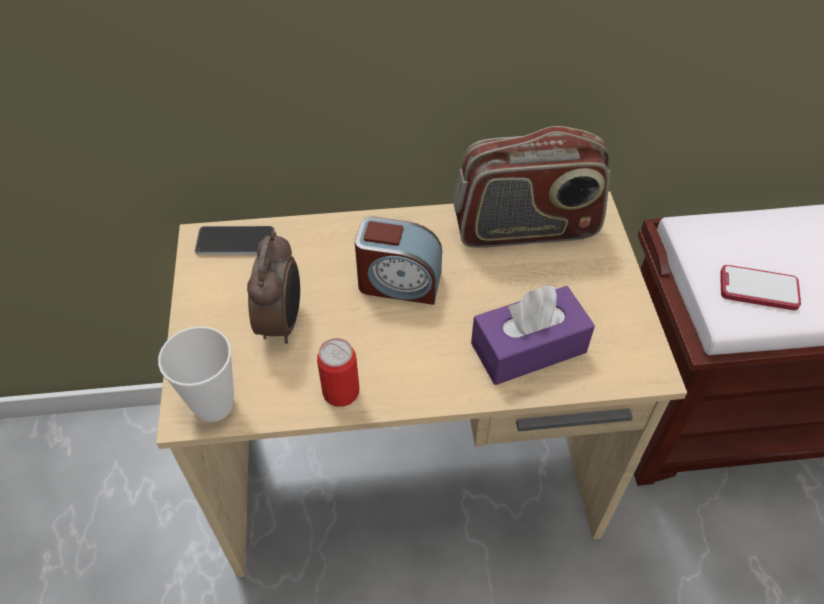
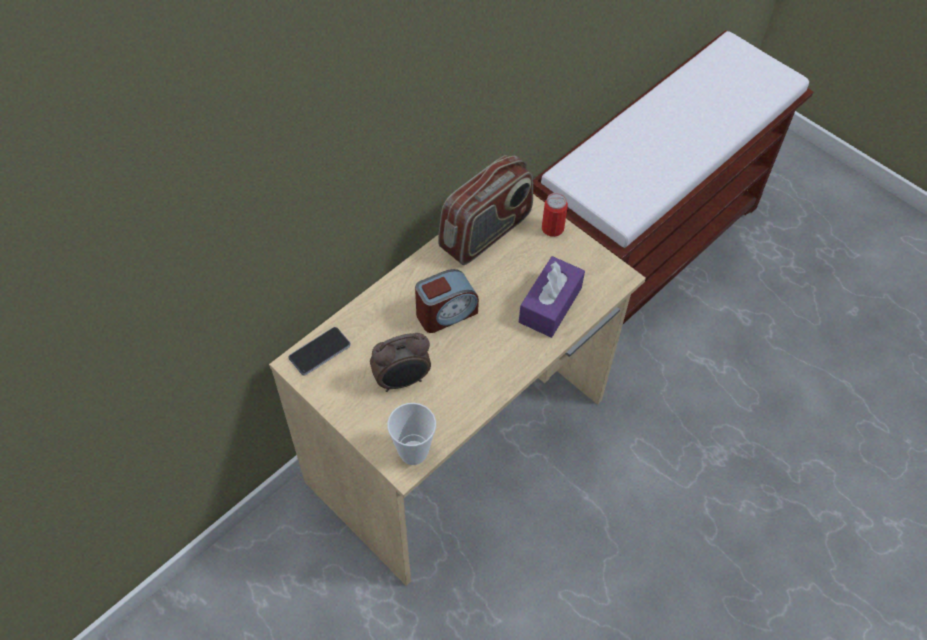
camera: 40 degrees left, 5 degrees up
alarm clock [247,231,300,344] -> alarm clock turned 105 degrees clockwise [370,333,431,392]
can [317,338,359,407] -> can moved to [542,193,568,237]
phone [720,265,801,310] -> none

